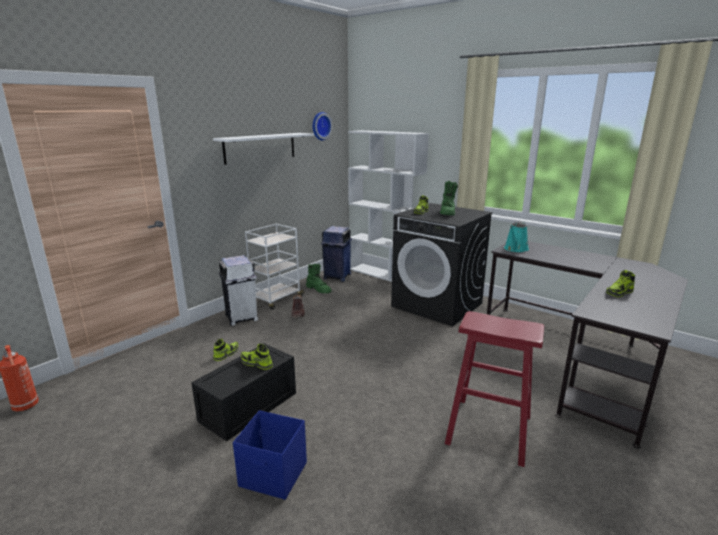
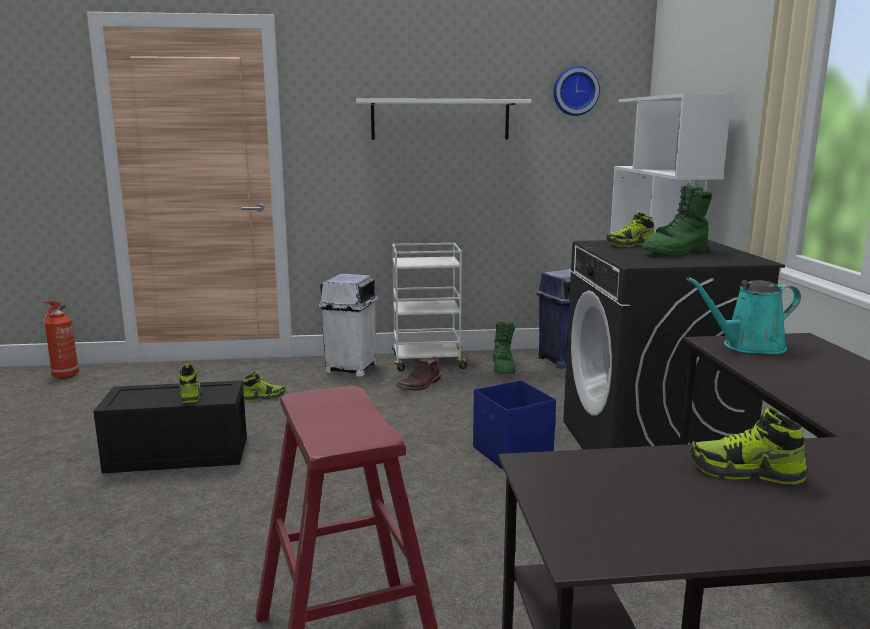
camera: 45 degrees right, 5 degrees down
blue storage box [233,410,307,500] -> blue storage box moved to [473,380,556,470]

